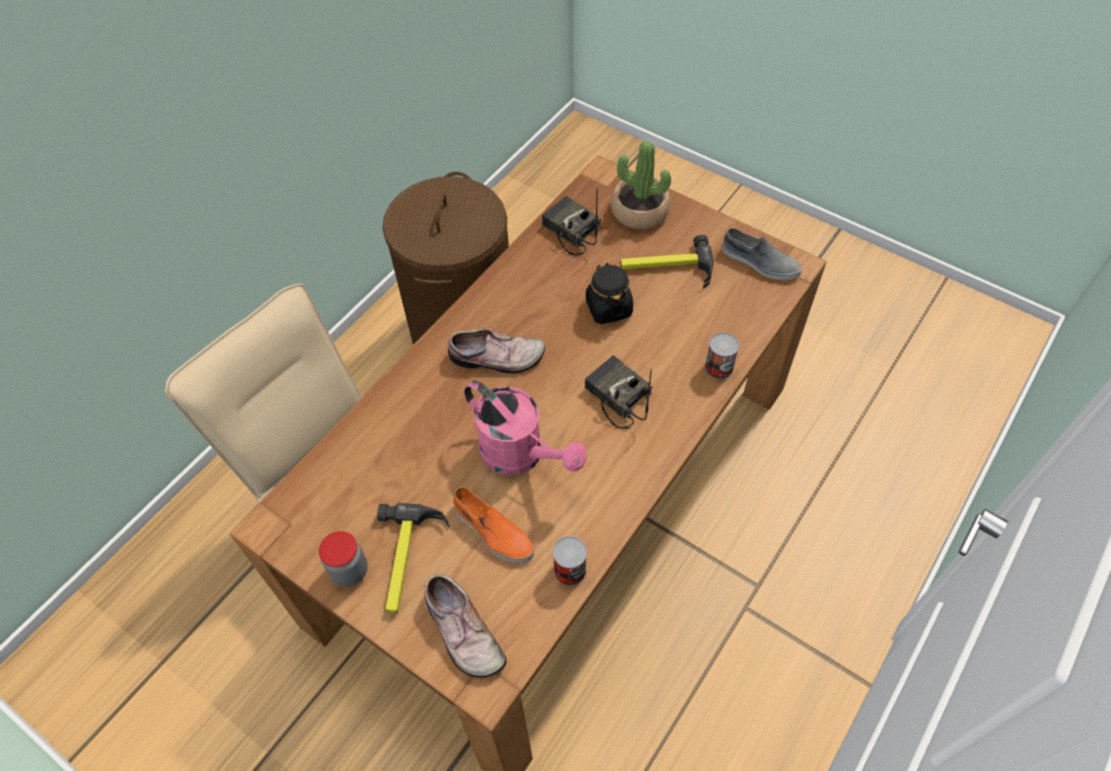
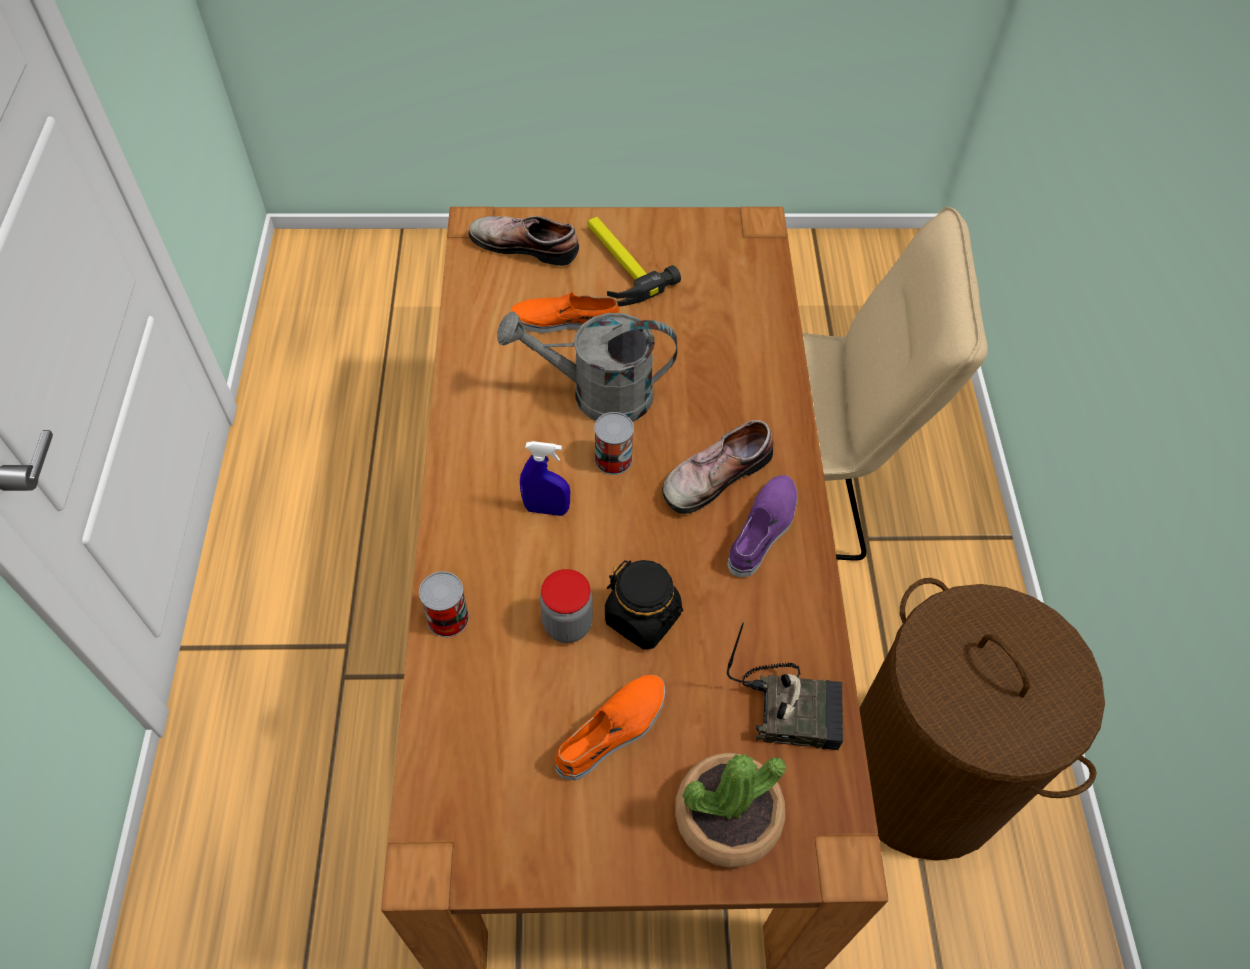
camera: 140 degrees right, 0 degrees up
jar [319,531,368,587] -> jar moved to [540,569,593,643]
pink watering can [464,380,587,475] -> grey watering can [497,311,678,422]
can [553,536,587,586] -> can moved to [594,412,634,475]
radio [585,355,652,429] -> blue spray bottle [520,441,570,516]
hammer [620,234,714,289] -> orange shoe [555,674,665,781]
grey shoe [722,228,802,280] -> none
none -> purple shoe [727,475,797,577]

